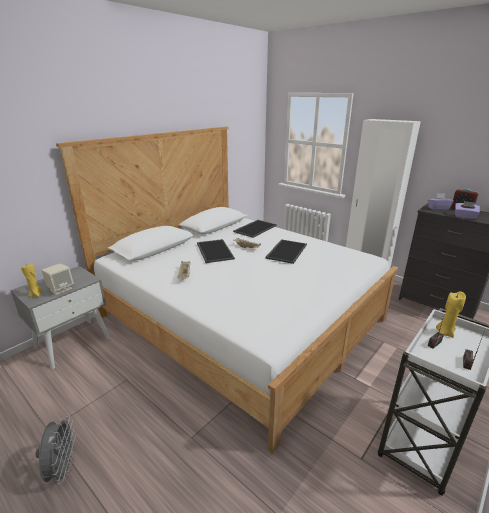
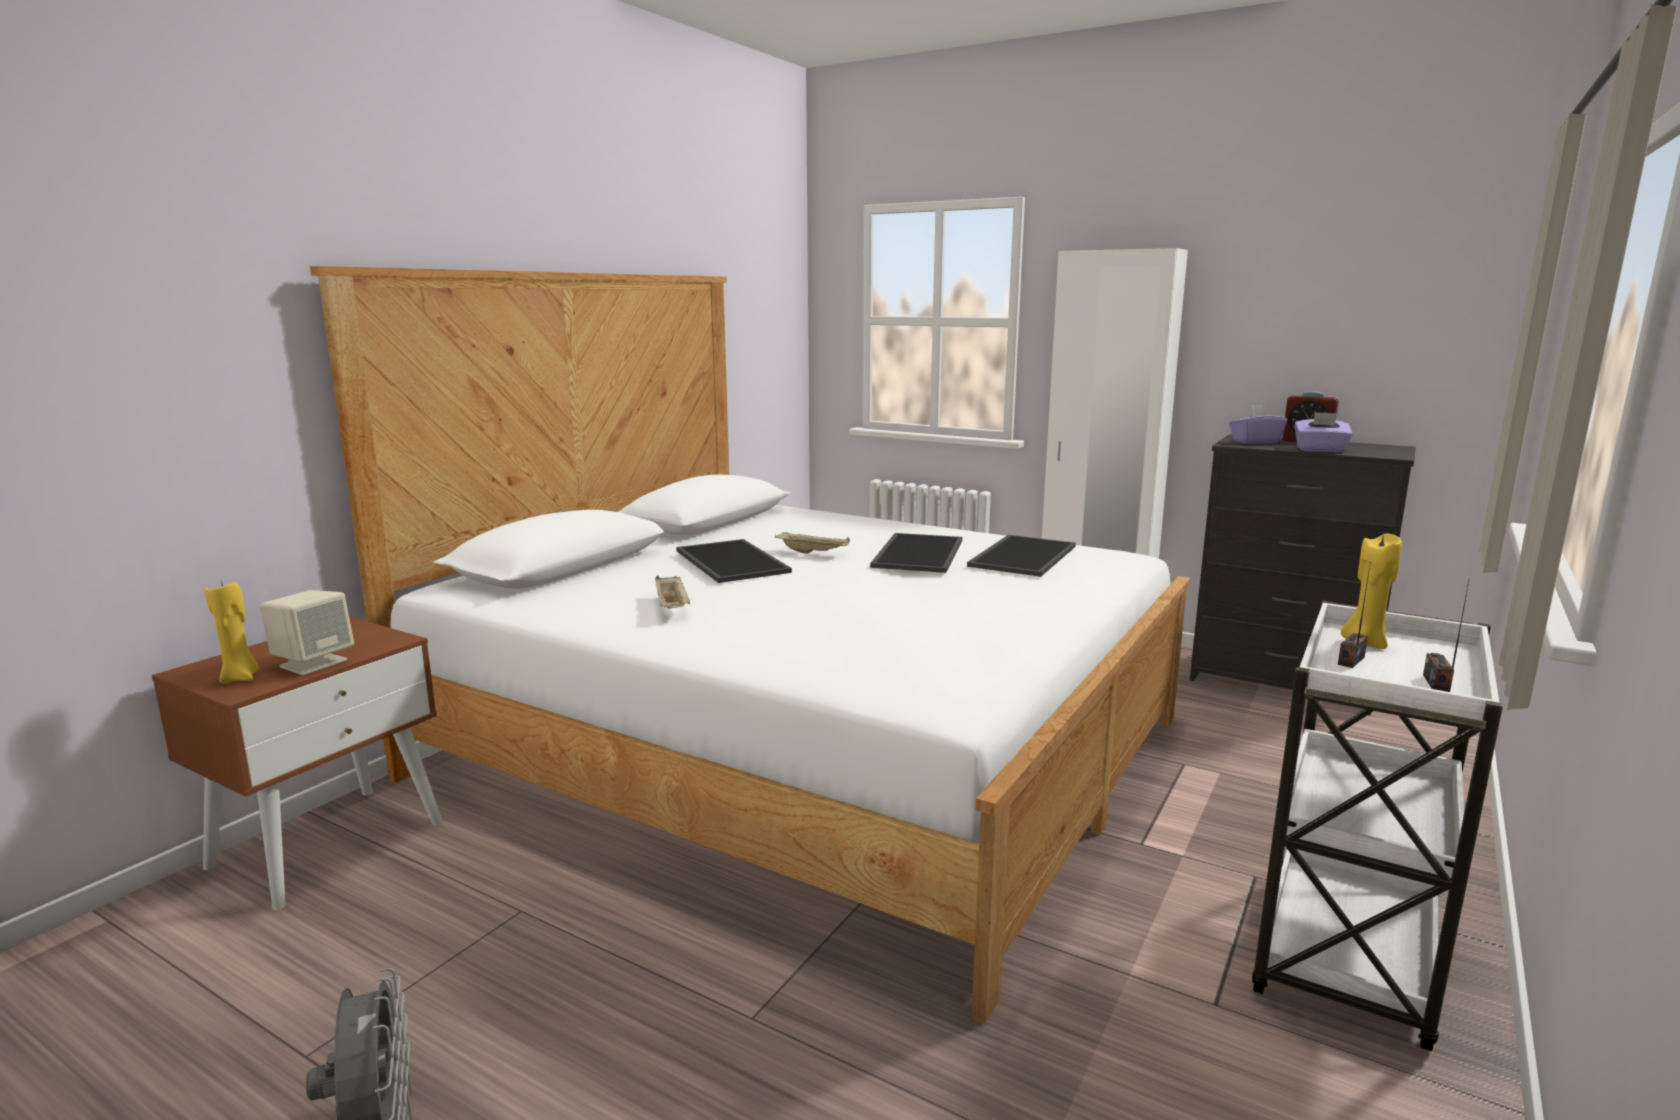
camera: 10 degrees left, 10 degrees down
grey nightstand [10,266,110,369] -> brown nightstand [152,617,443,910]
tray [233,220,277,238] -> tray moved to [967,535,1076,577]

